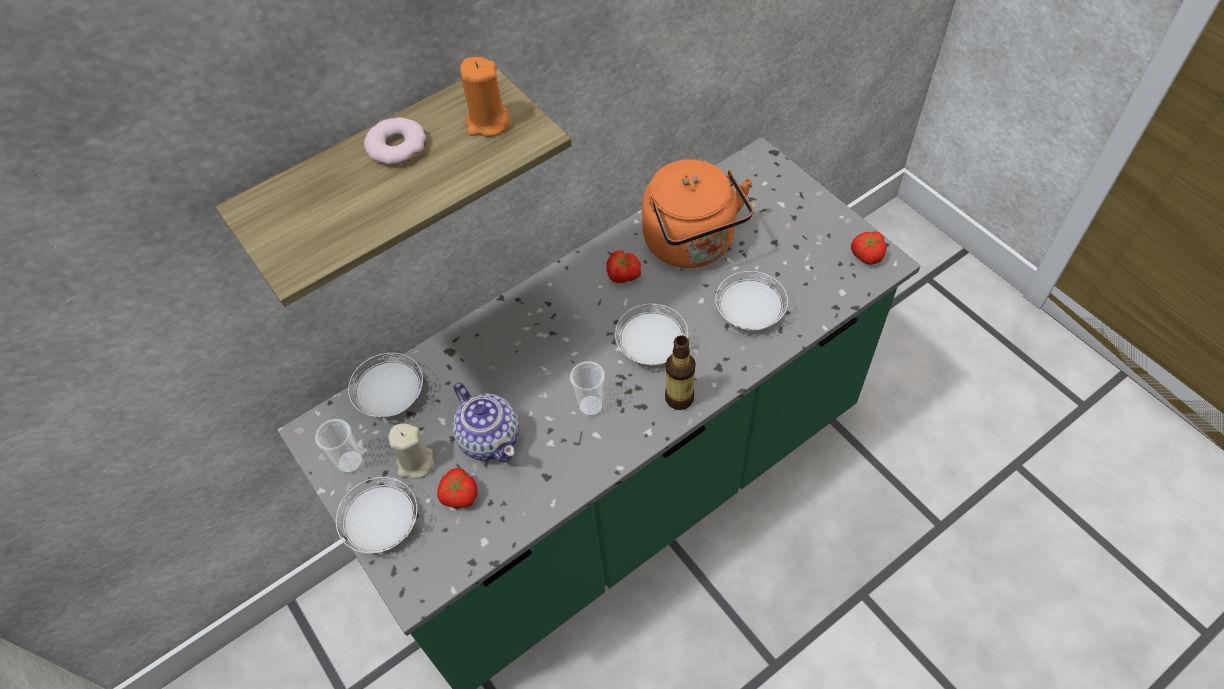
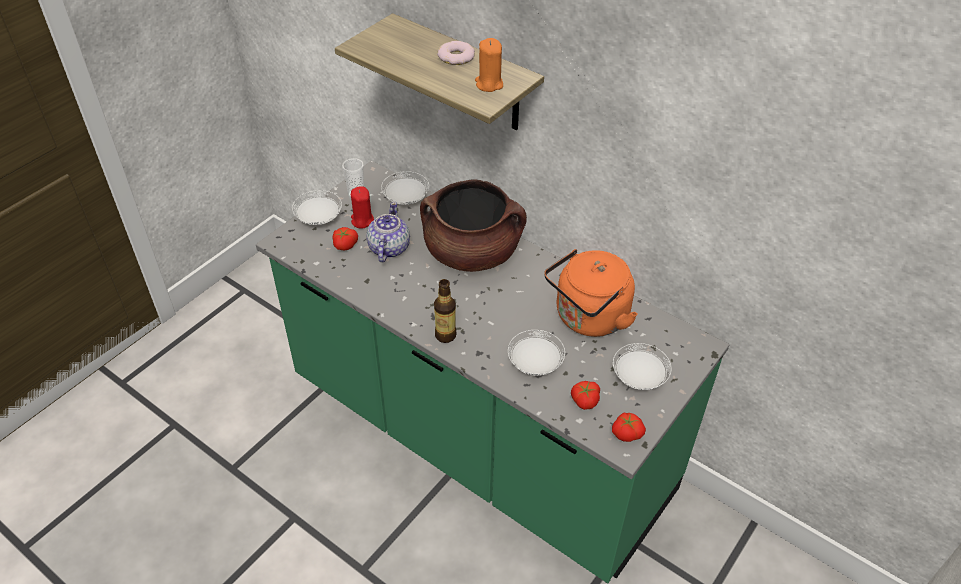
camera: 70 degrees right, 10 degrees down
beige candle [389,423,434,479] -> red candle [351,186,374,229]
teapot [453,382,520,463] -> teapot turned 150 degrees clockwise [366,202,410,262]
cup [570,361,605,417] -> none
tomato [606,250,641,283] -> tomato moved to [571,381,600,410]
white plate [615,304,688,365] -> white plate moved to [613,343,672,390]
none -> brown cooking pot [420,180,527,272]

